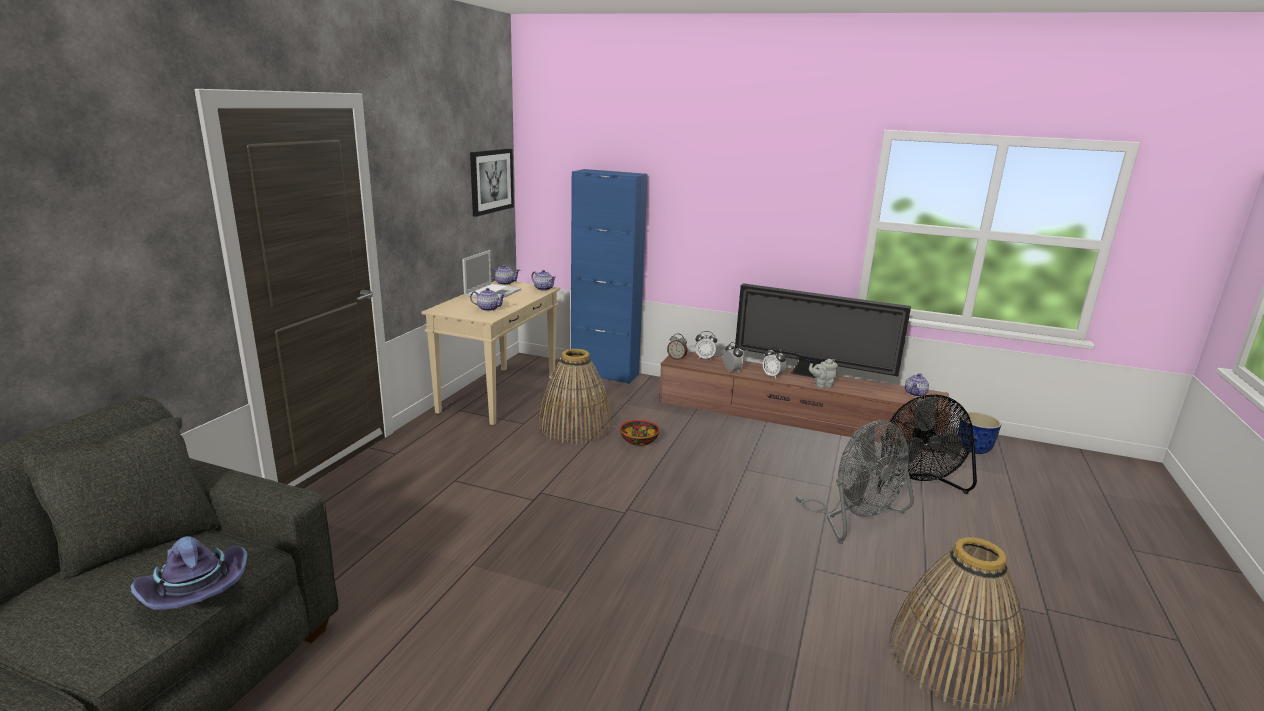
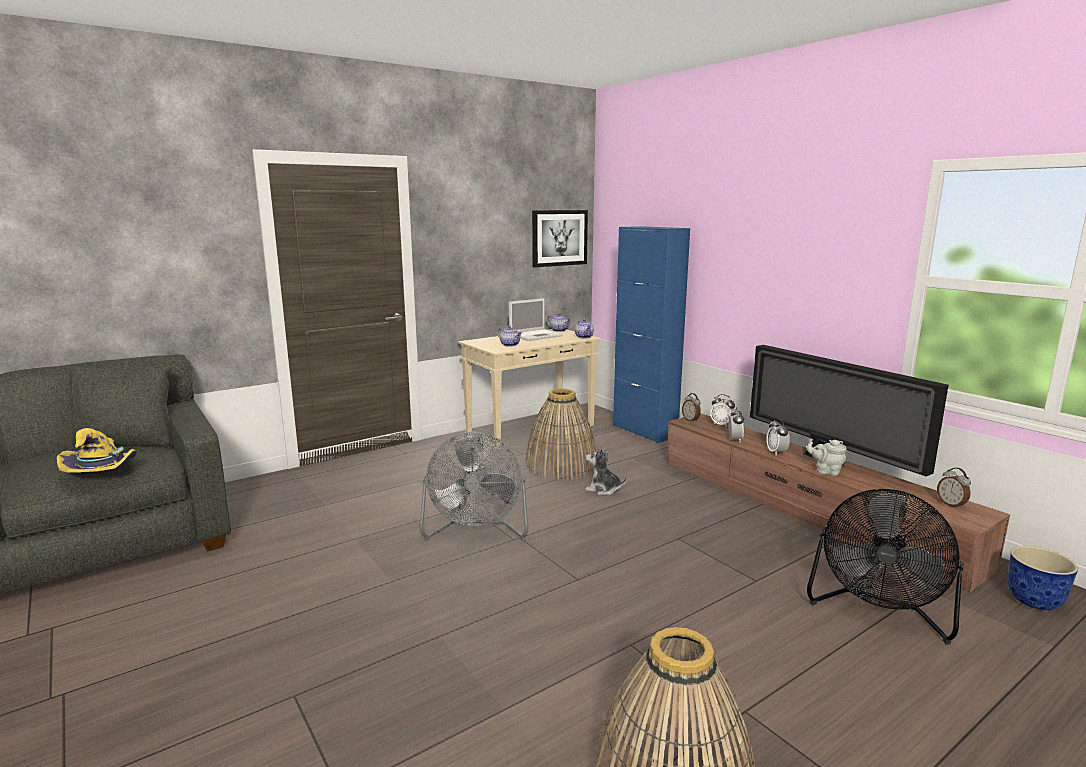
camera: 35 degrees right, 5 degrees down
purple hat [130,536,248,610] -> yellow hat [57,428,136,472]
bowl [620,420,660,446] -> plush toy [585,447,627,495]
grey fan [796,420,914,544] -> grey fan moved to [419,432,528,541]
teapot [905,373,929,397] -> alarm clock [937,468,971,509]

